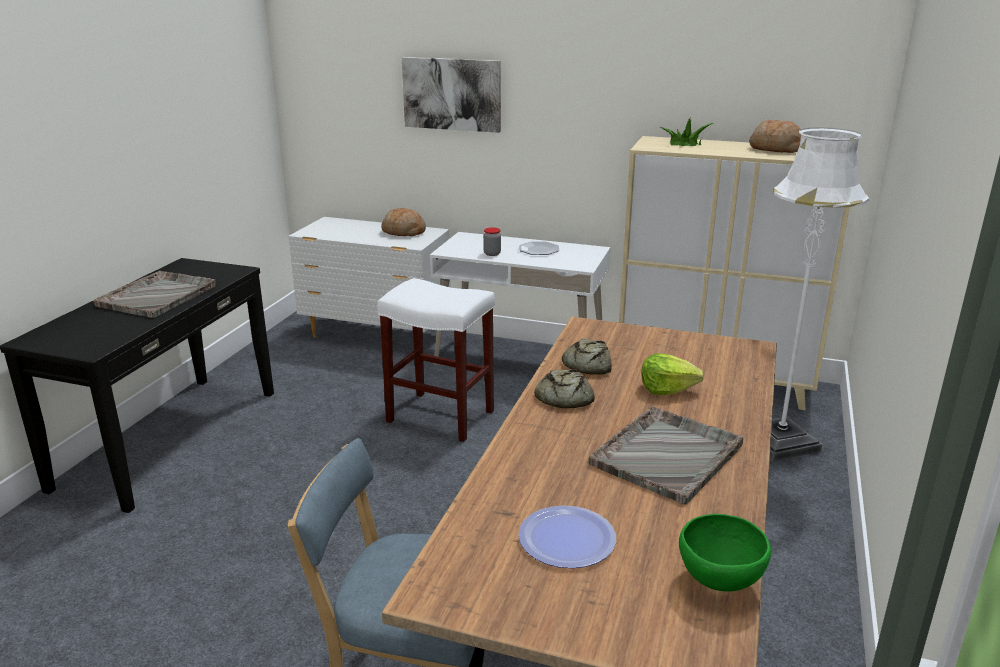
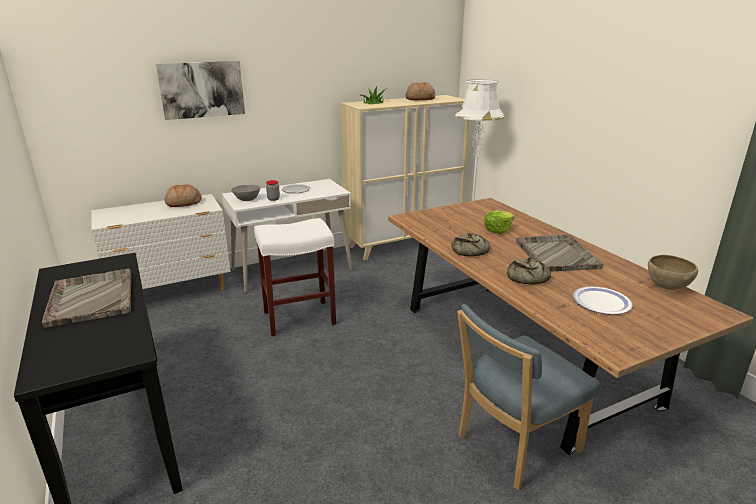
camera: 45 degrees left, 0 degrees up
bread [562,339,612,374] -> bread moved to [507,257,551,284]
green bowl [679,514,771,592] -> brown bowl [648,255,698,290]
none -> grey bowl [231,185,260,201]

